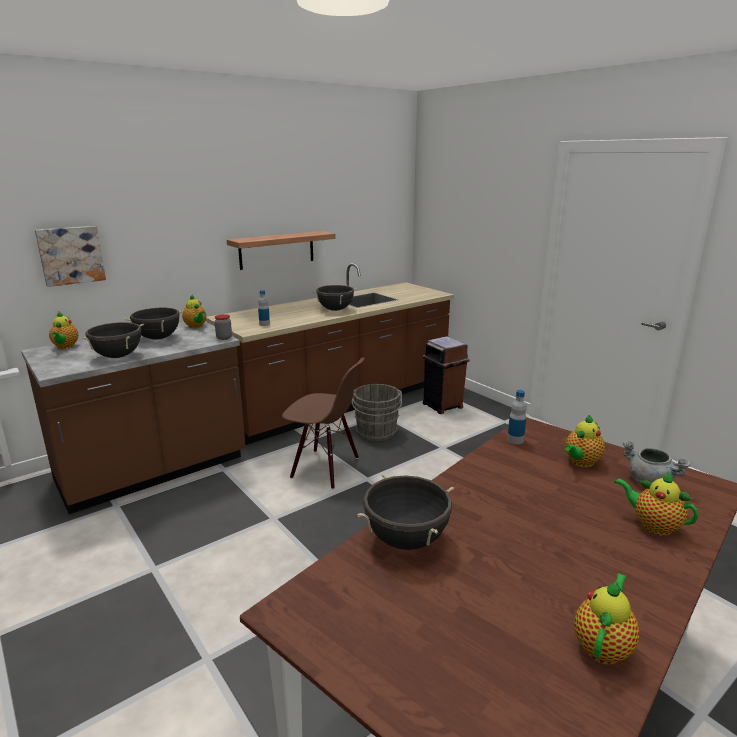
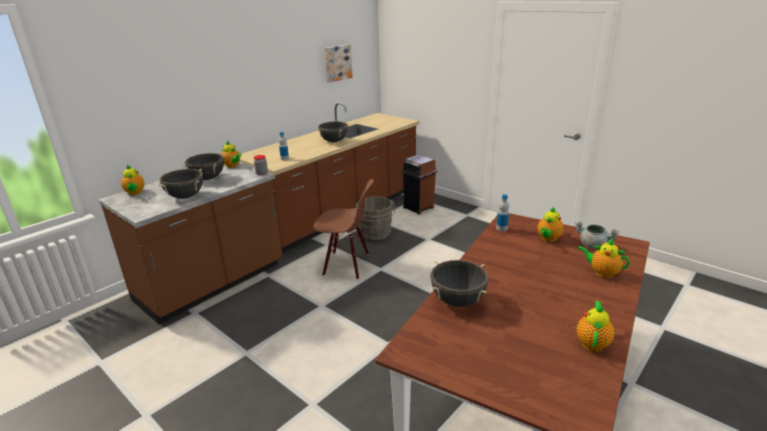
camera: 10 degrees left, 5 degrees up
picture [35,226,106,287] -> picture moved to [325,44,352,82]
shelf [227,231,336,270] -> none

